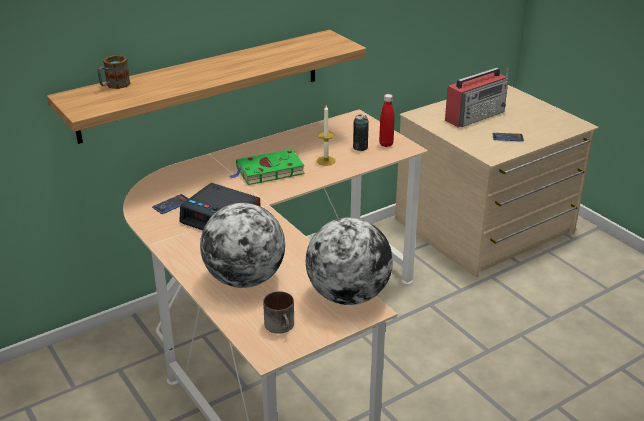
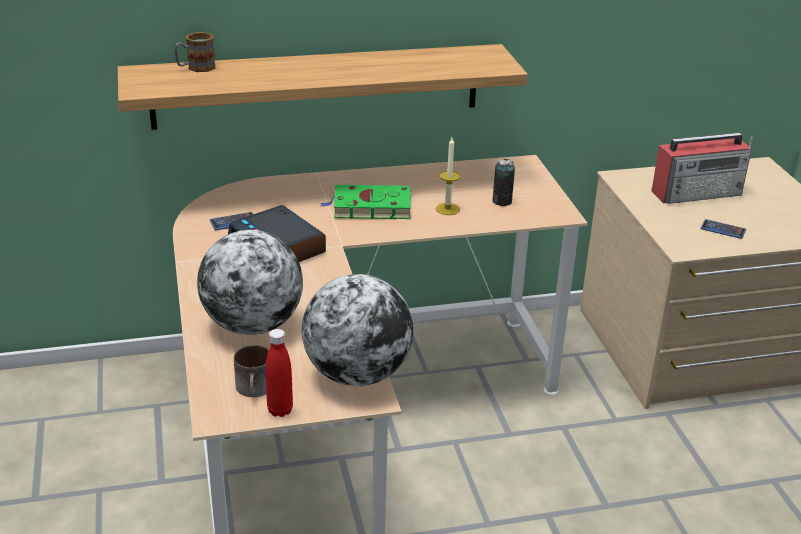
camera: 20 degrees right, 0 degrees up
red bottle [379,94,395,147] -> red bottle moved to [266,329,293,417]

